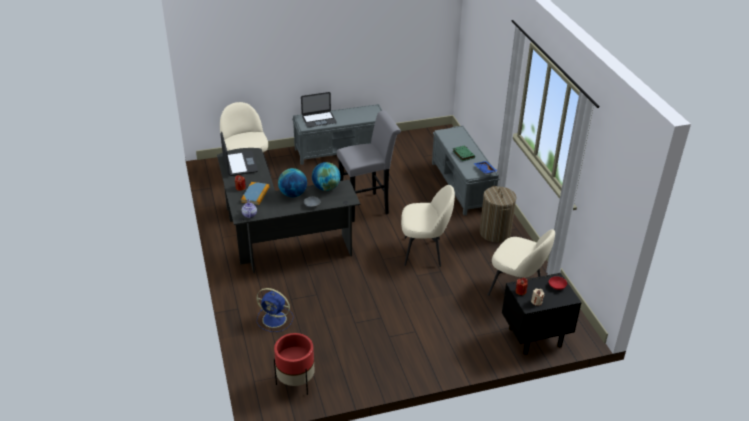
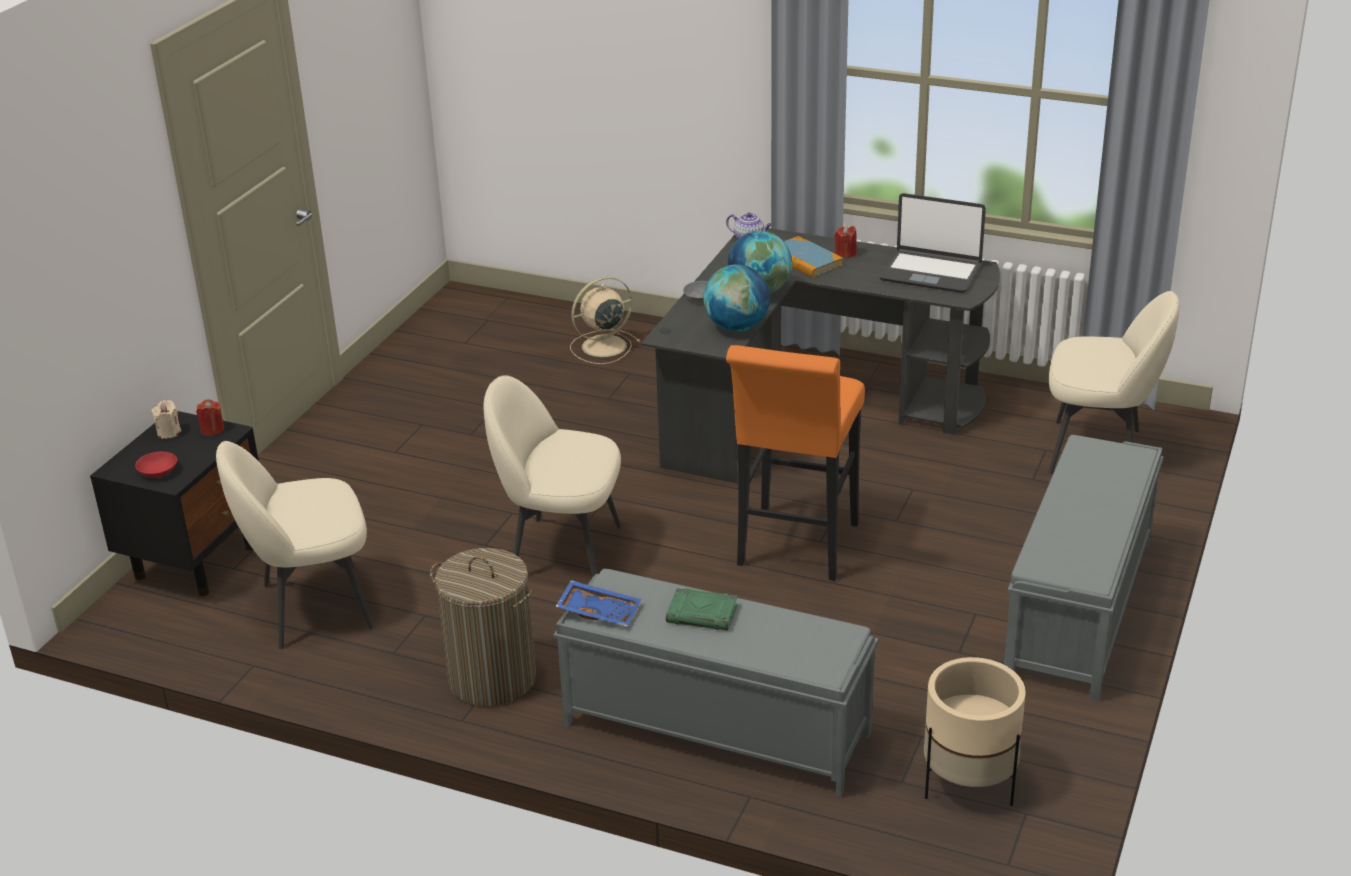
camera: 130 degrees right, 5 degrees down
blue fan [256,288,293,332] -> beige fan [570,277,641,364]
red planter [274,333,315,395] -> none
laptop [301,92,337,127] -> none
grey stool [337,110,401,222] -> orange stool [726,345,865,581]
beige chair [401,185,455,267] -> beige chair turned 60 degrees clockwise [484,375,621,578]
none -> beige planter [924,657,1026,806]

